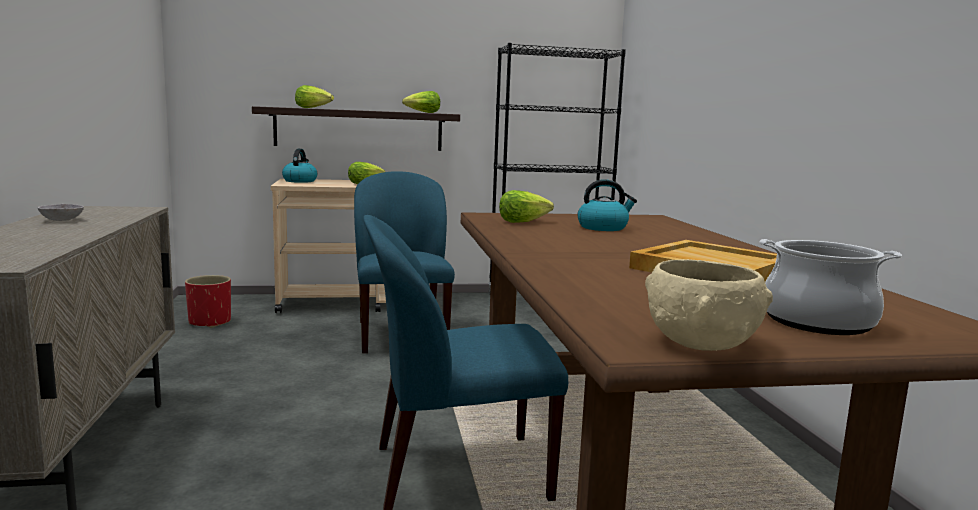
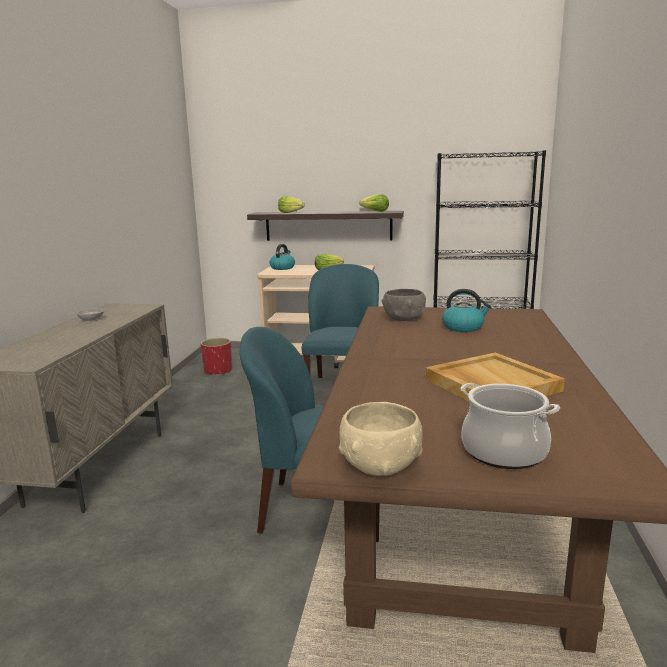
camera: 20 degrees right, 5 degrees up
lettuce [499,190,554,223] -> grey bowl [381,289,426,321]

